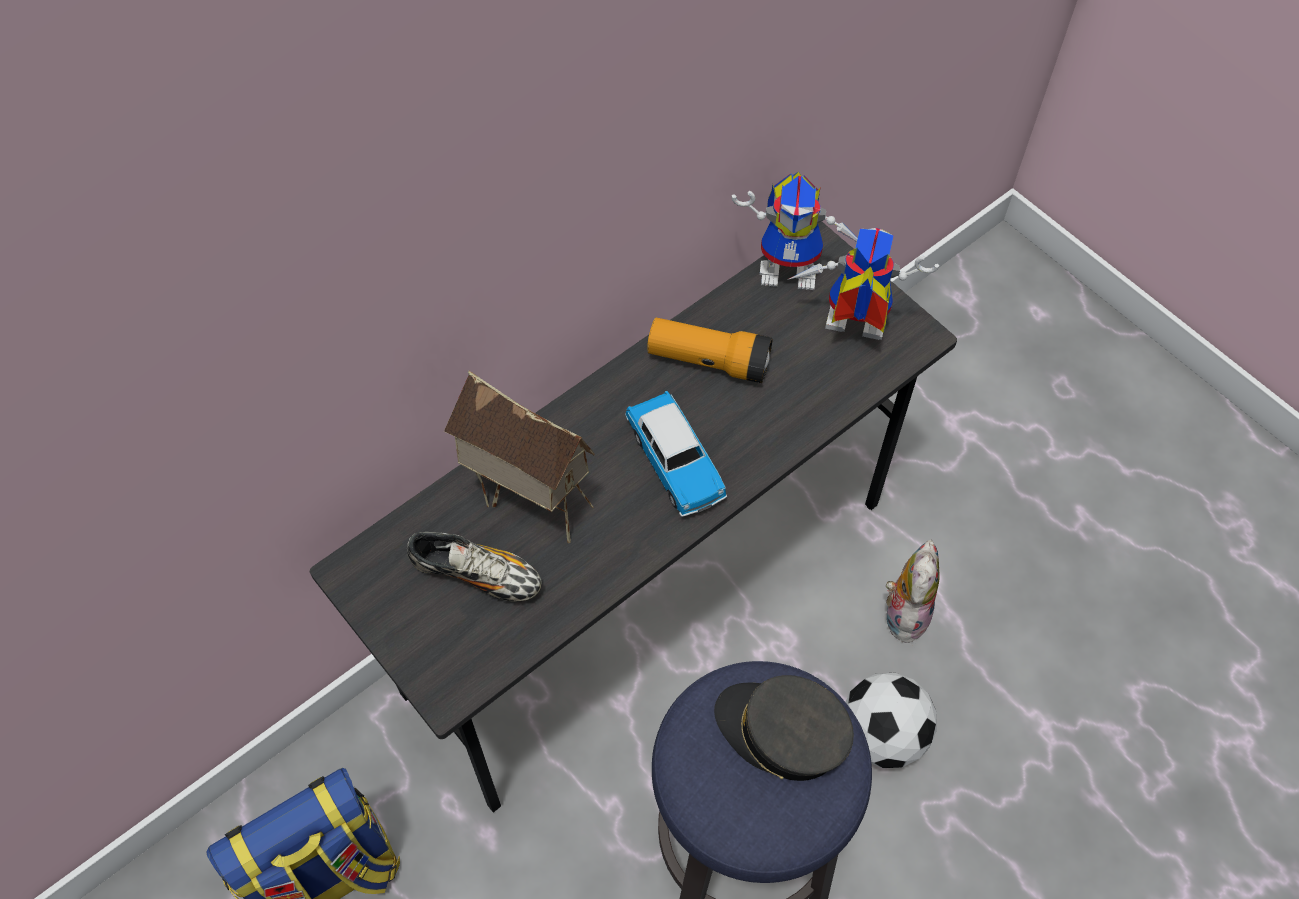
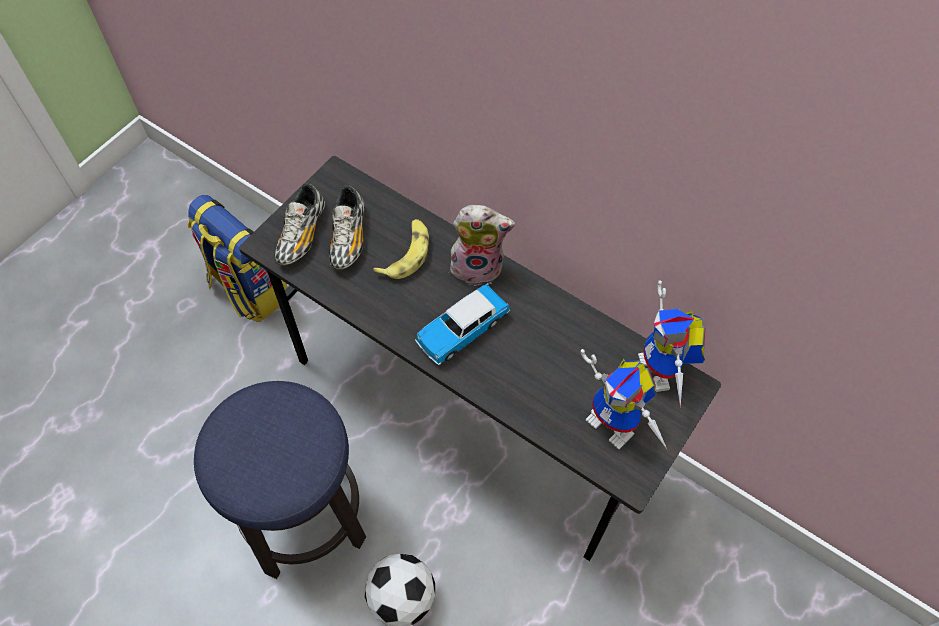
camera: 75 degrees right, 0 degrees up
toy house [444,371,595,543] -> banana [373,219,429,279]
flashlight [647,318,773,383] -> none
grey cap [714,675,854,781] -> none
toy robot [787,228,939,340] -> toy robot turned 135 degrees clockwise [581,349,667,450]
plush toy [886,540,940,645] -> plush toy moved to [450,205,515,286]
none -> shoe [274,183,325,266]

